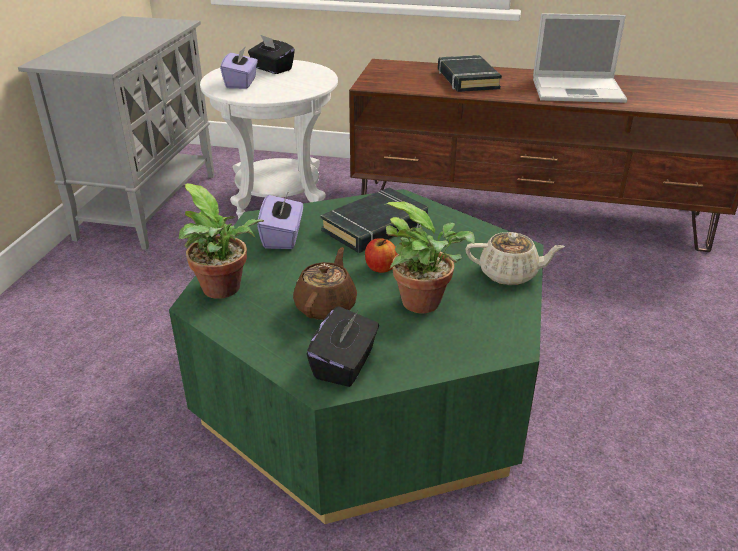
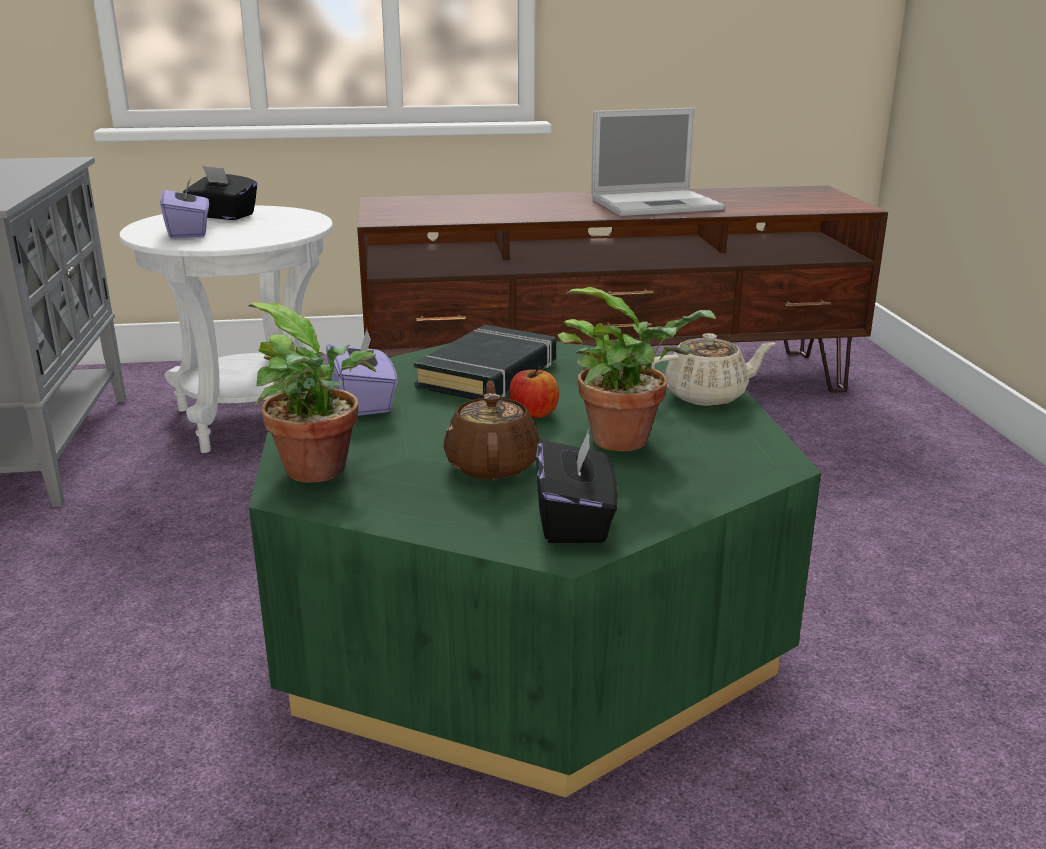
camera: 20 degrees left, 10 degrees down
black book [438,55,502,92] -> none

